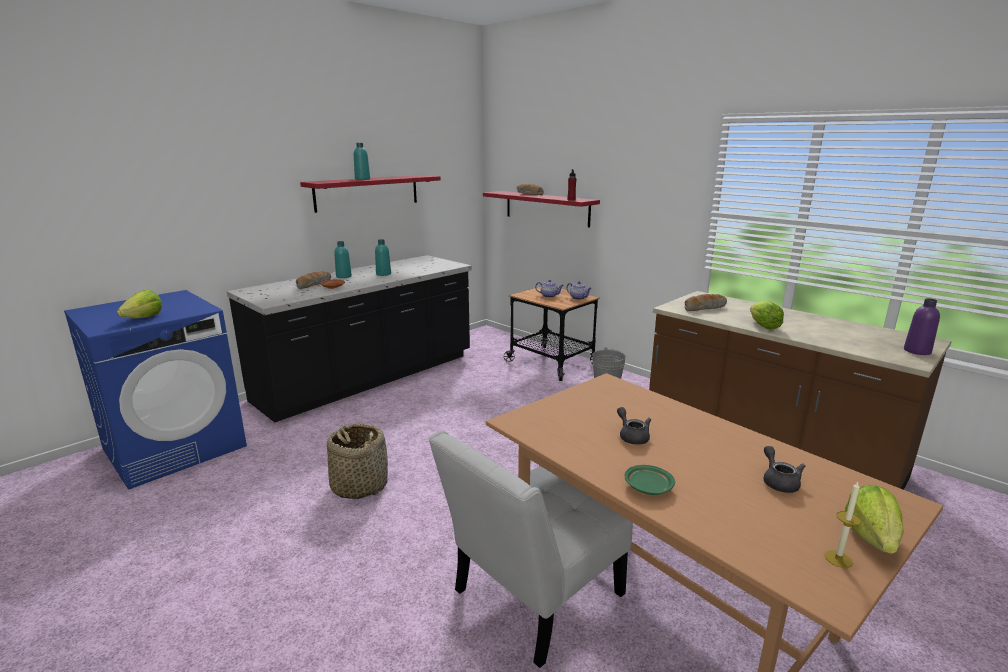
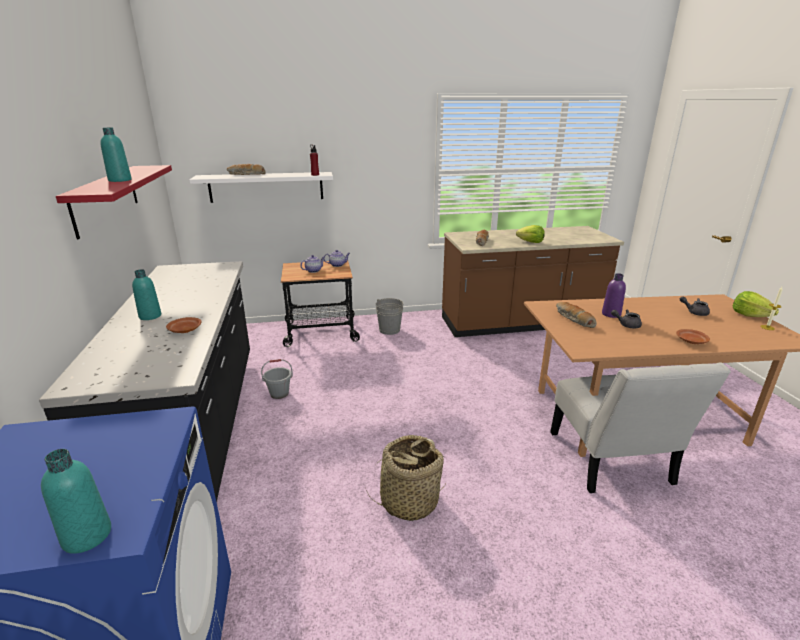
camera: 55 degrees left, 5 degrees up
lettuce [117,290,162,319] -> none
bread [296,271,331,289] -> bread moved to [556,302,597,328]
turquoise bottle [375,239,391,276] -> turquoise bottle moved to [41,449,111,554]
red shelf [483,191,600,227] -> white shelf [189,172,333,203]
green plate [625,465,675,495] -> brown plate [676,329,710,344]
purple bottle [904,298,940,355] -> purple bottle moved to [602,273,626,318]
none -> grey bucket [261,359,293,399]

